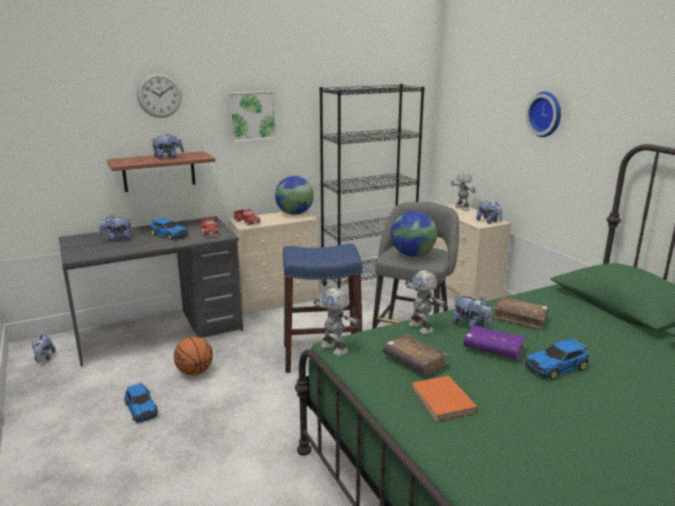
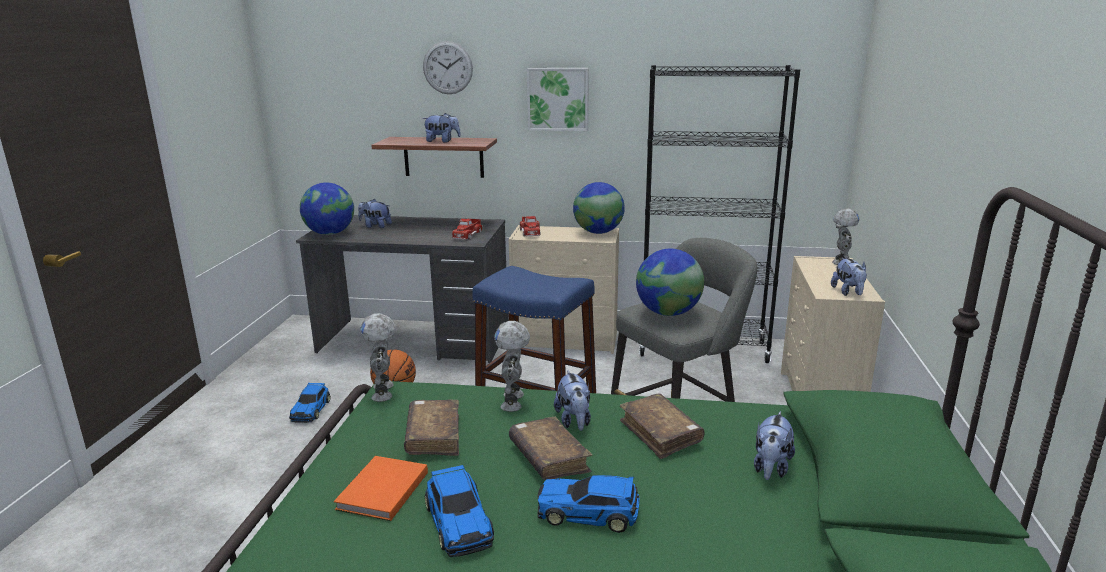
camera: 35 degrees right, 0 degrees up
plush toy [32,333,56,363] -> plush toy moved to [754,411,795,480]
toy car [150,217,188,240] -> toy car moved to [425,465,494,557]
purple book [464,325,526,359] -> brown book [509,417,592,480]
wall clock [526,92,561,137] -> none
none -> globe [300,182,354,235]

